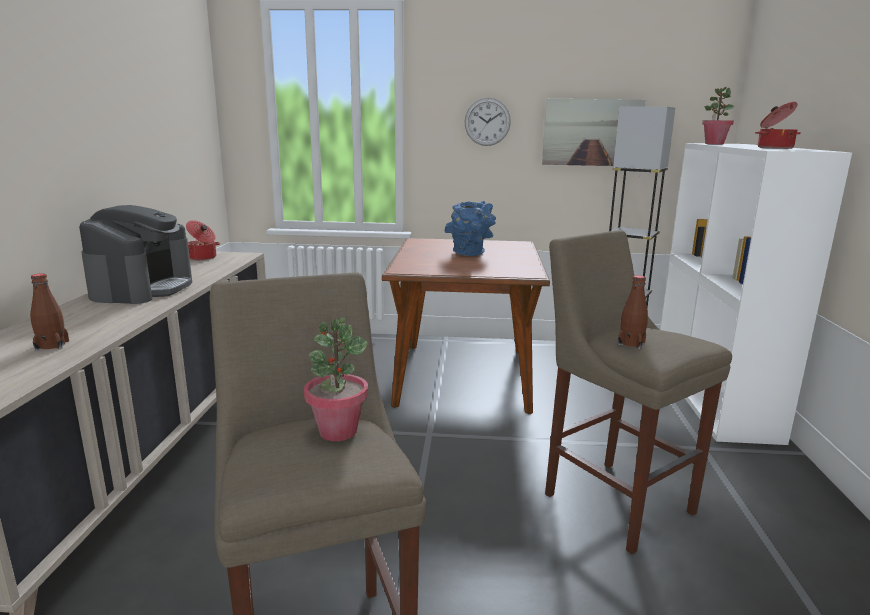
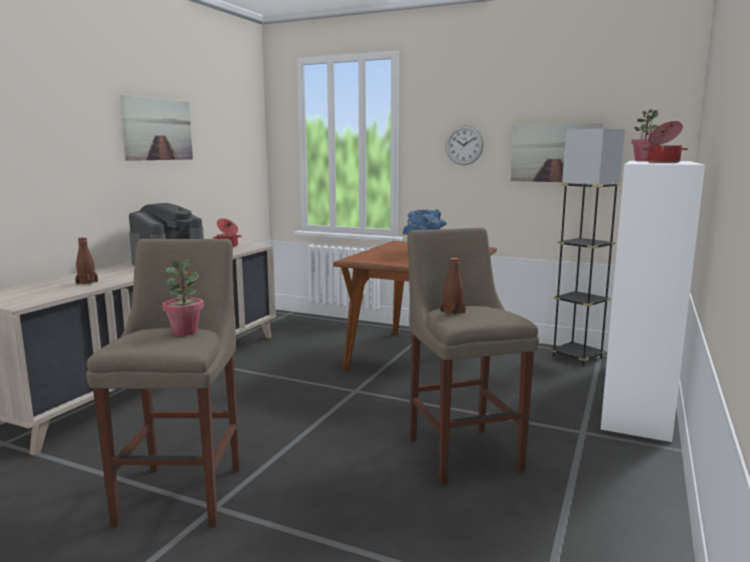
camera: 20 degrees right, 5 degrees down
none -> picture [119,94,193,161]

